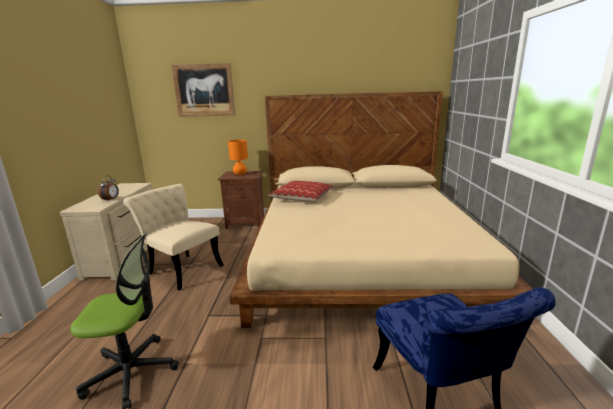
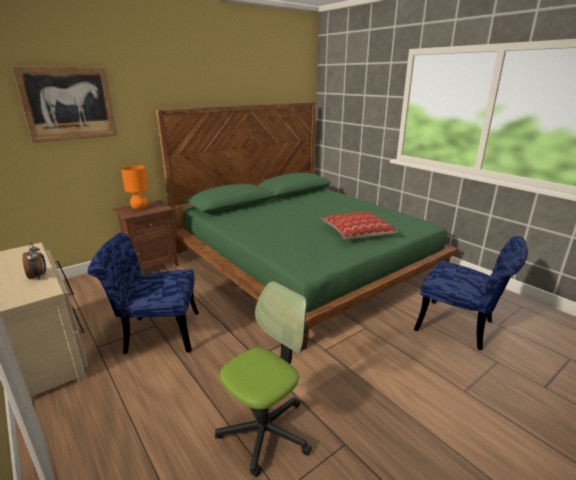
camera: 40 degrees left, 5 degrees up
beige chair [123,184,223,290] -> blue chair [87,233,199,354]
beige bed [229,91,533,328] -> green bed [156,102,458,350]
pillow [268,181,333,202] -> pillow moved to [321,212,398,240]

